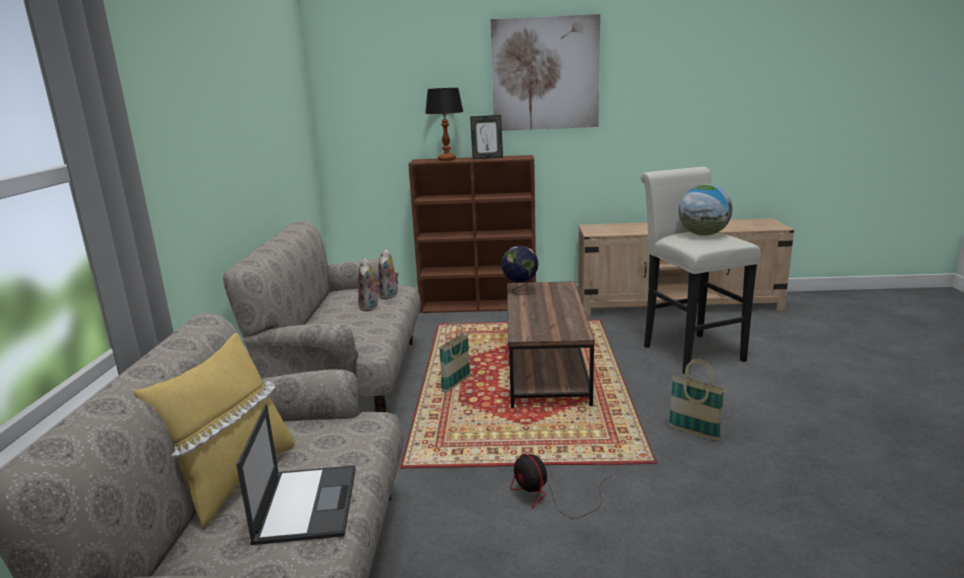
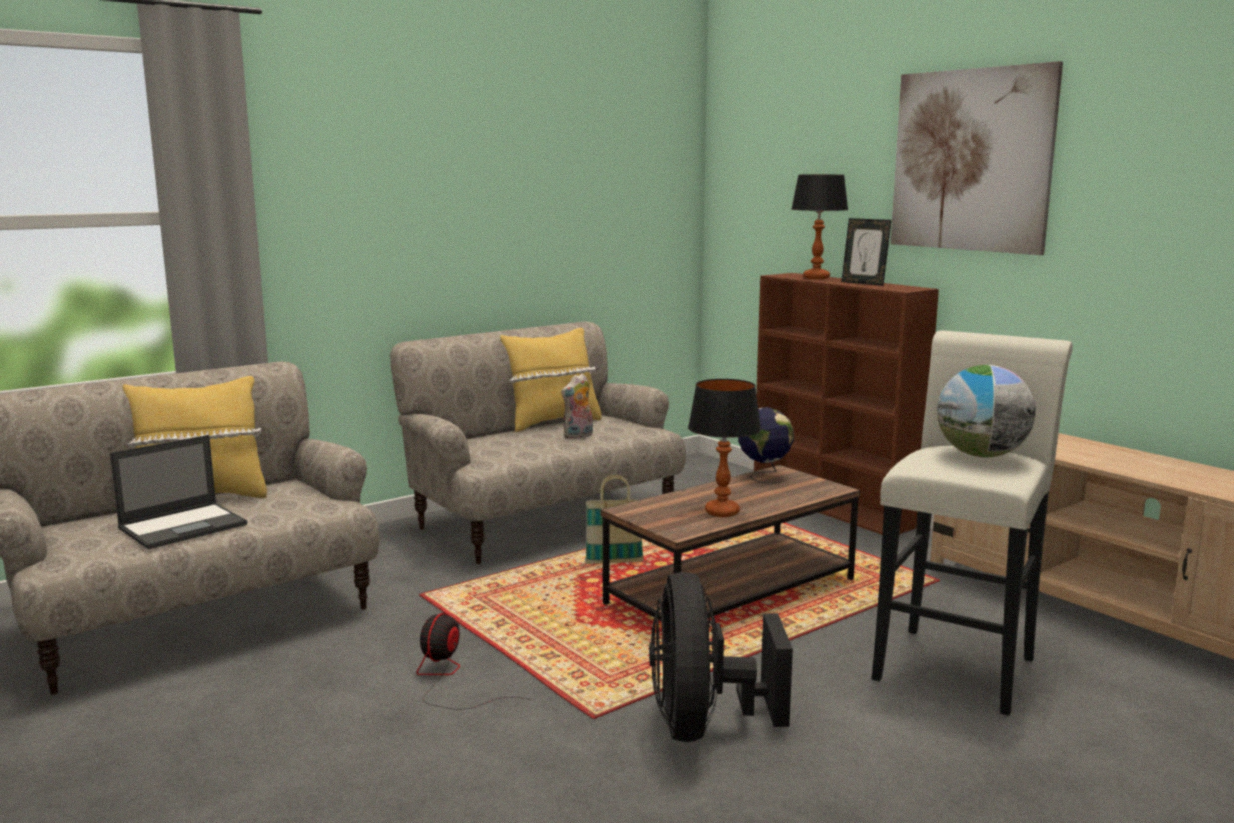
camera: 50 degrees right, 5 degrees down
plush toy [378,249,399,299] -> none
basket [668,359,725,441] -> black fan [649,572,793,742]
none -> yellow pillow [500,328,602,432]
none -> table lamp [688,379,761,517]

